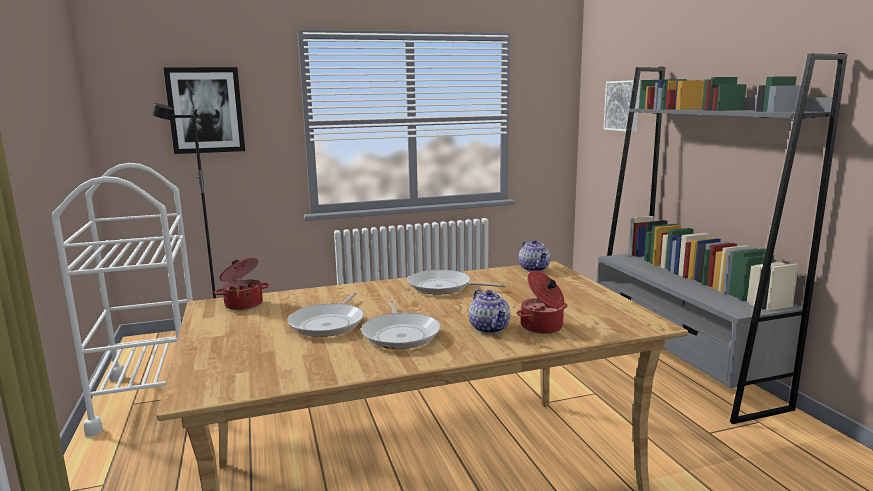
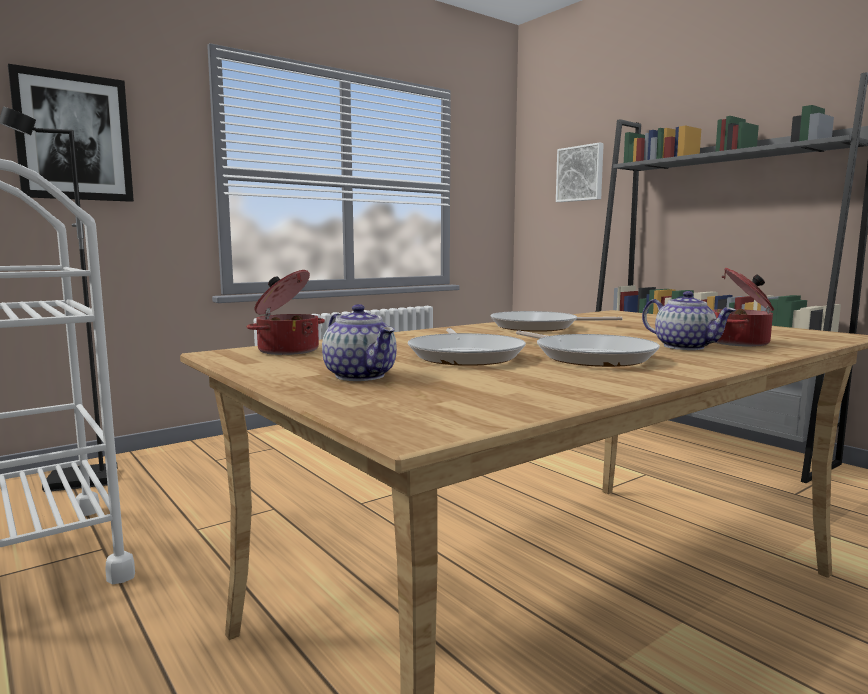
camera: 20 degrees left, 5 degrees down
teapot [519,239,550,272] -> teapot moved to [322,304,397,381]

